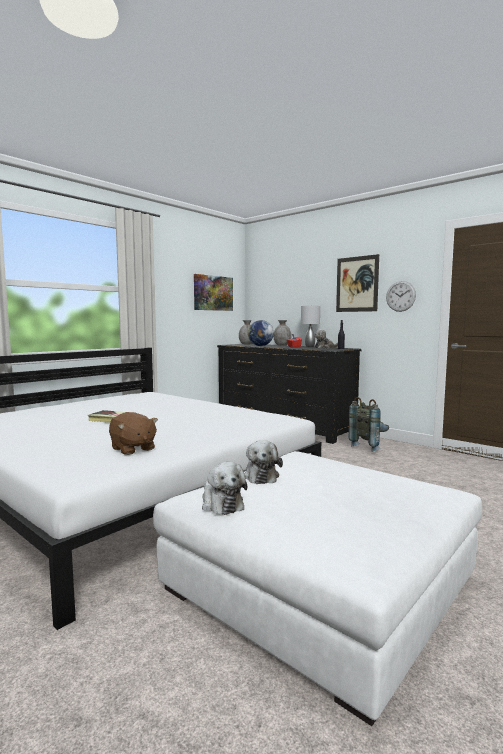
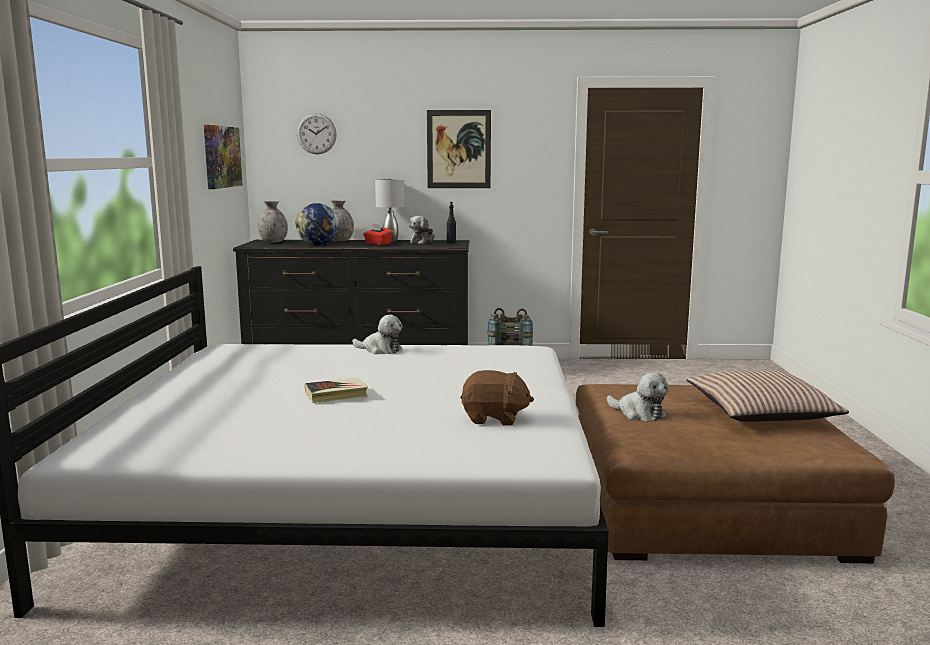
camera: 40 degrees left, 5 degrees up
white ottoman [153,451,482,726] -> brown ottoman [576,384,895,563]
plush toy [202,462,247,515] -> plush toy moved to [352,315,402,354]
wall clock [386,281,416,312] -> wall clock moved to [297,113,337,154]
none -> pillow [686,370,849,422]

